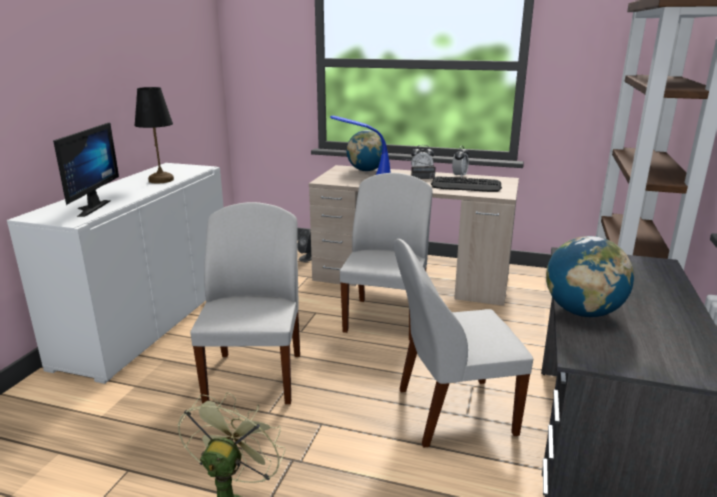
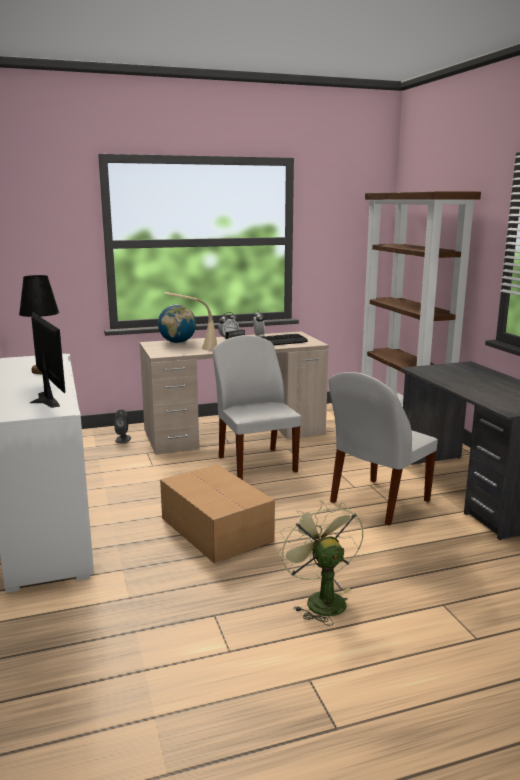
camera: 35 degrees left, 5 degrees down
white chair [190,202,300,404] -> cardboard box [160,464,275,564]
blue table lamp [330,116,391,175] -> beige table lamp [165,292,217,350]
globe [546,236,634,317] -> none

